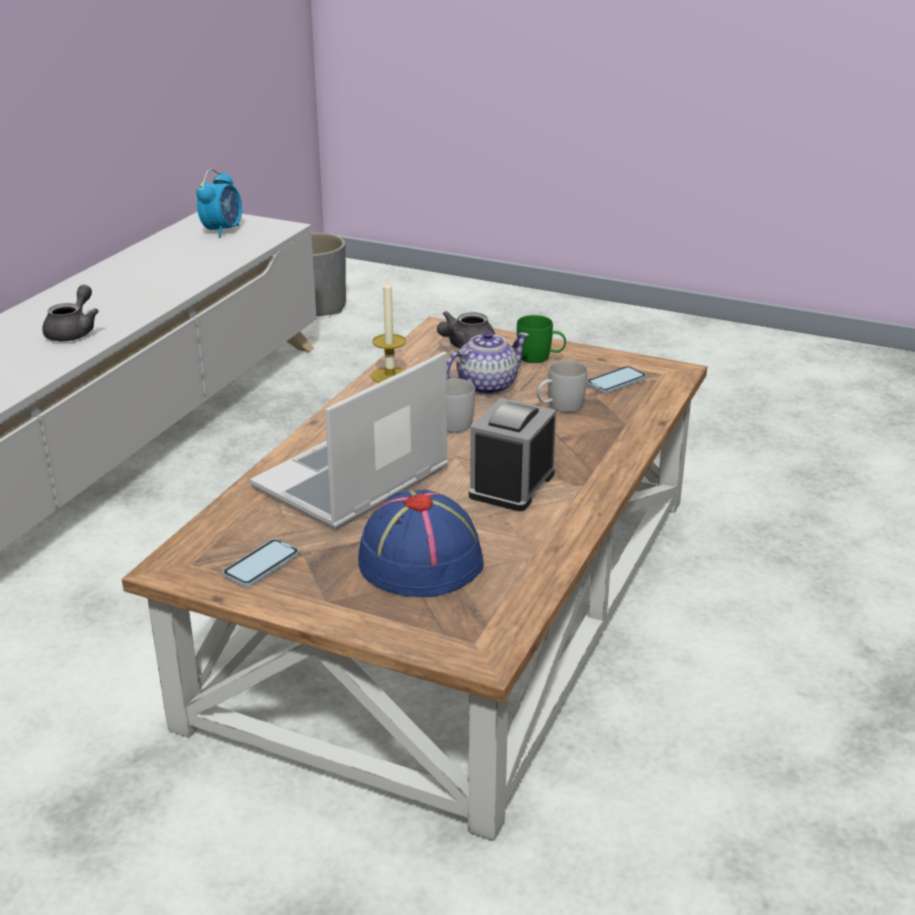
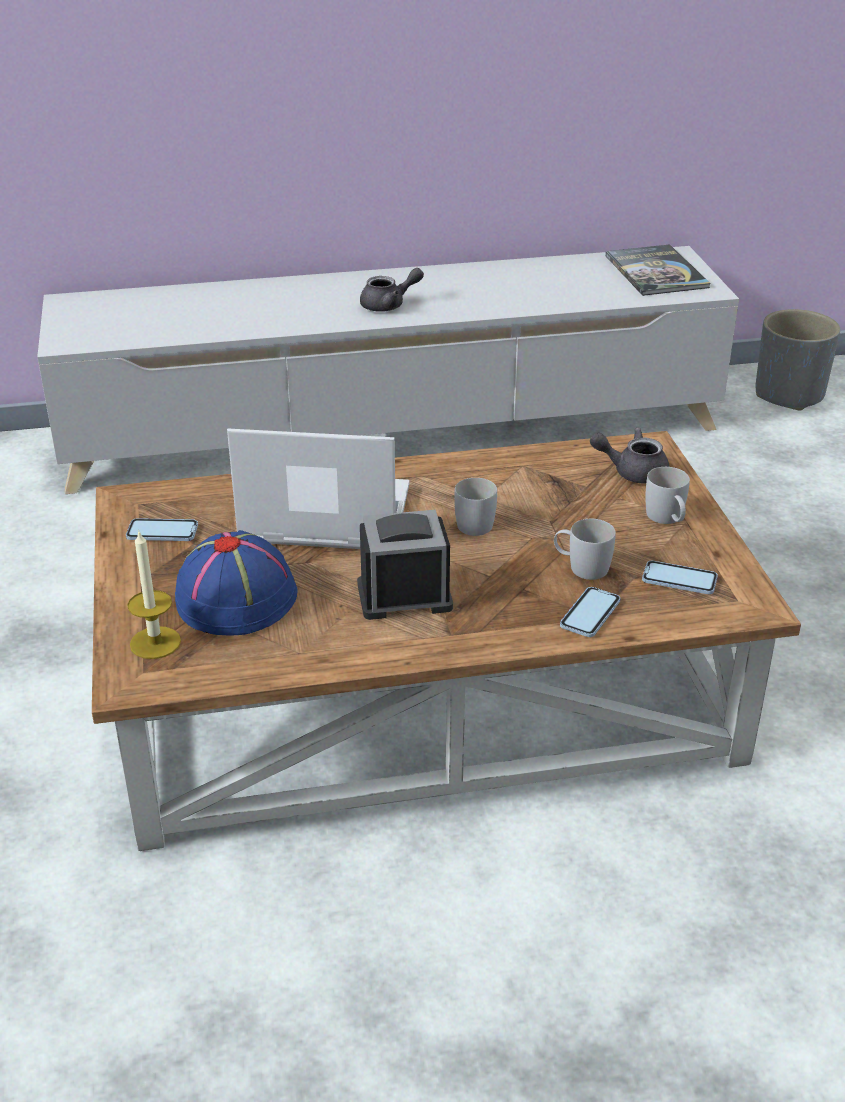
camera: 55 degrees right, 5 degrees up
alarm clock [196,169,242,238] -> book [605,244,710,296]
candle [371,278,406,383] -> candle moved to [127,529,181,659]
teapot [447,331,529,395] -> none
green mug [517,315,566,363] -> white mug [646,467,690,524]
none -> phone [560,587,621,637]

